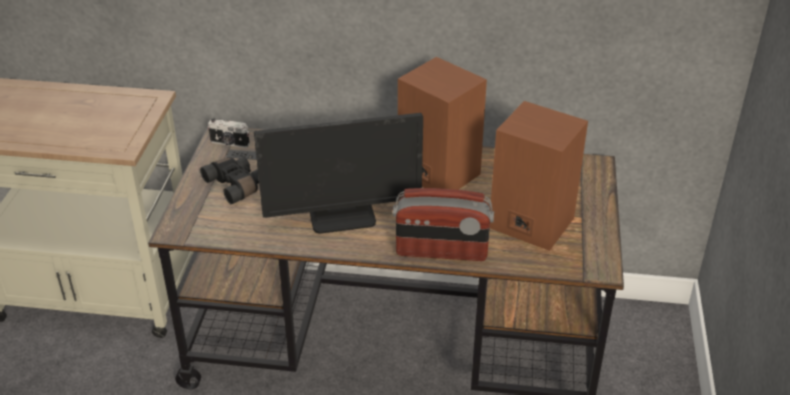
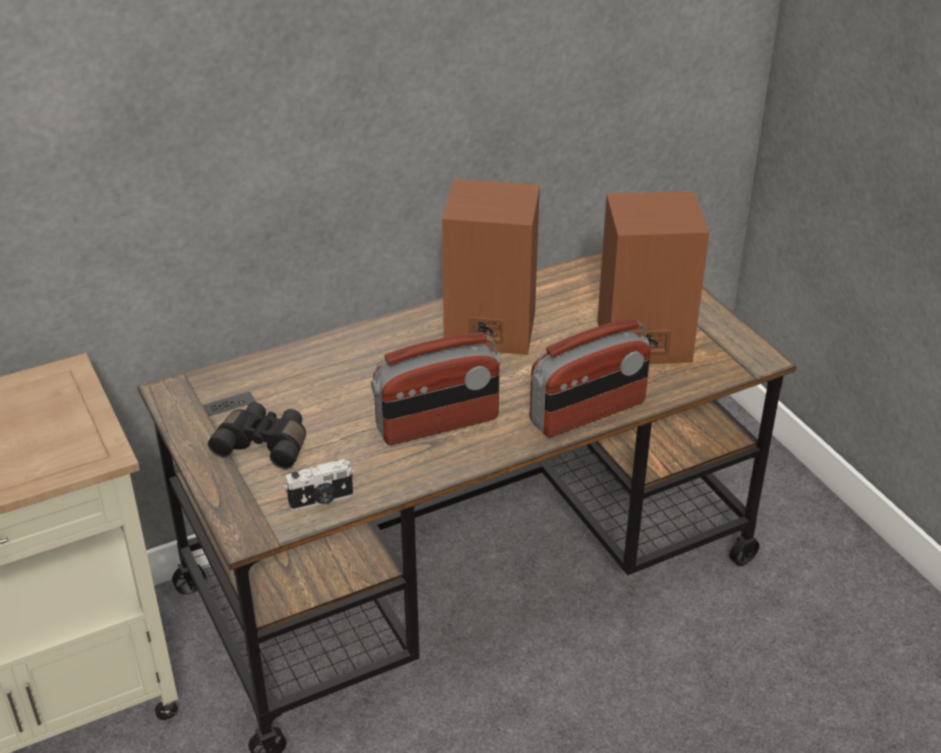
camera: 35 degrees left, 0 degrees up
camera [208,118,250,148] -> camera moved to [284,459,354,511]
monitor [254,113,423,234] -> radio [371,332,501,445]

